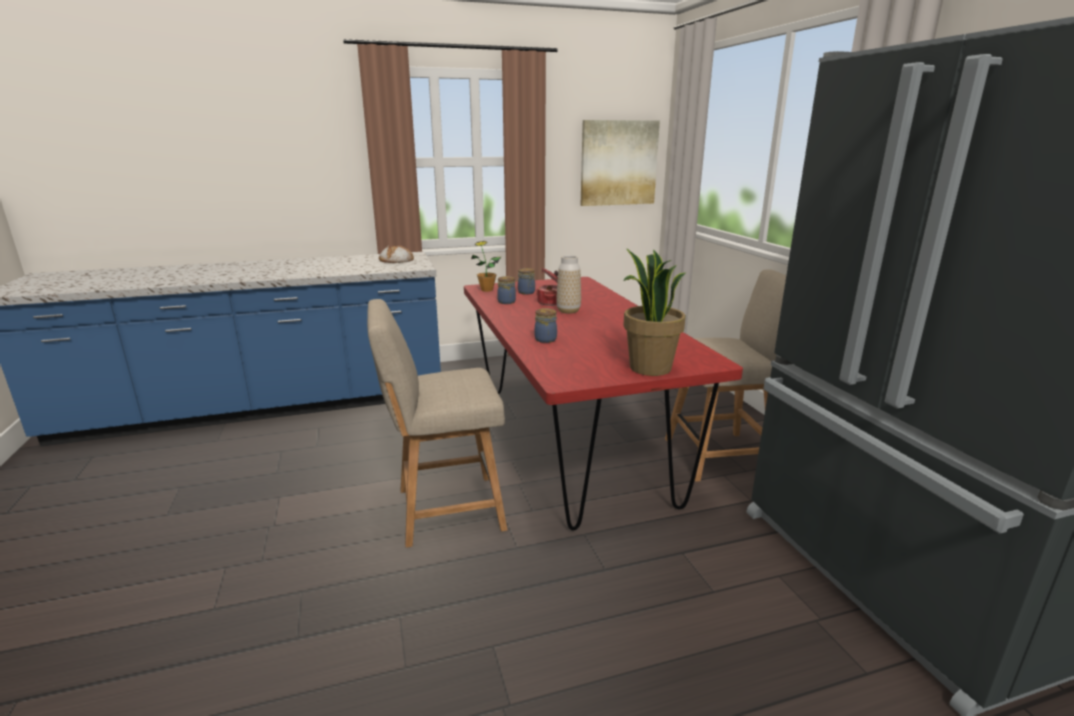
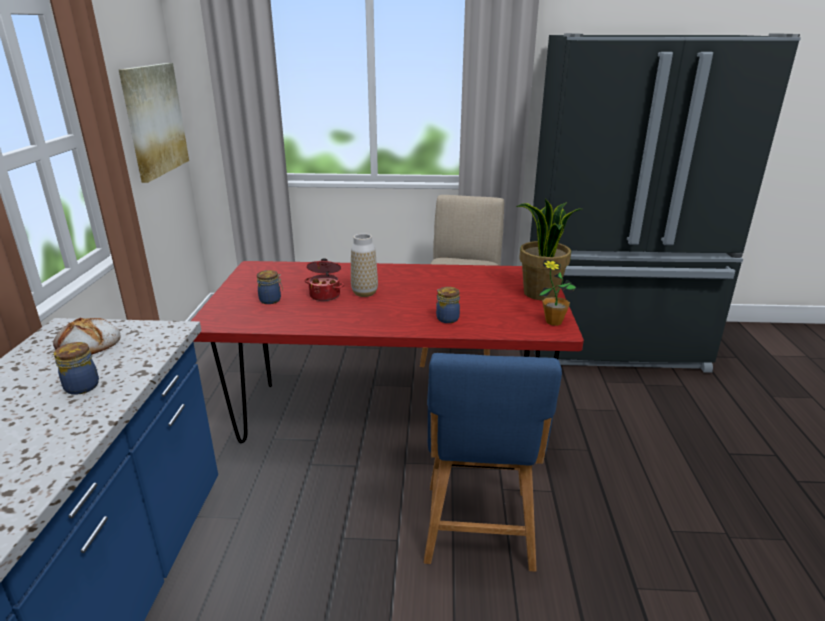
camera: 70 degrees left, 5 degrees up
beige chair [367,299,507,548] -> blue chair [424,353,562,572]
potted plant [471,241,501,292] -> potted plant moved to [538,260,576,326]
jar [497,276,516,304] -> jar moved to [54,342,99,395]

